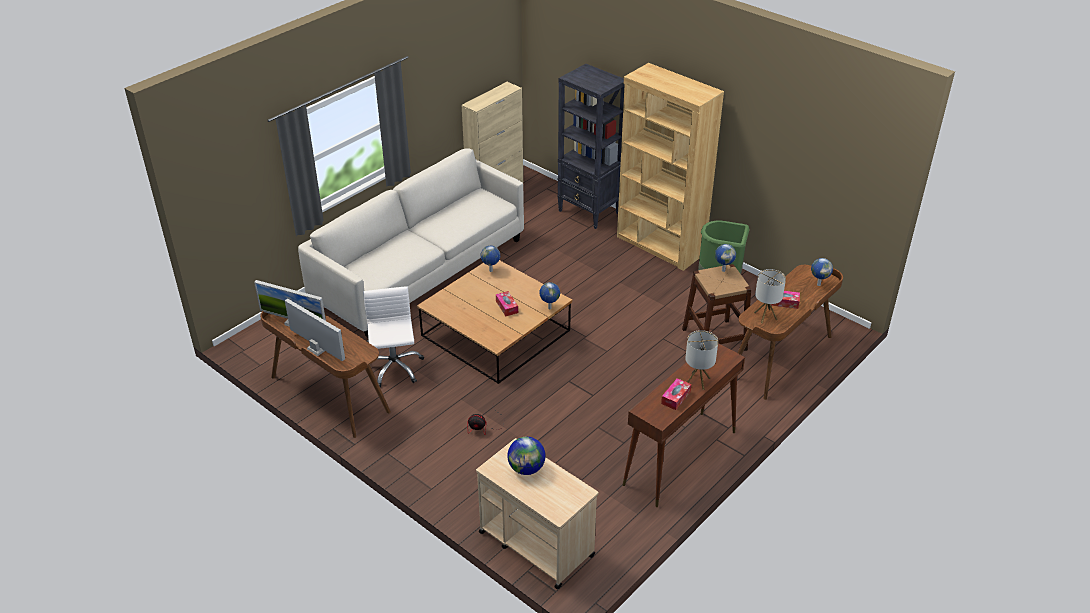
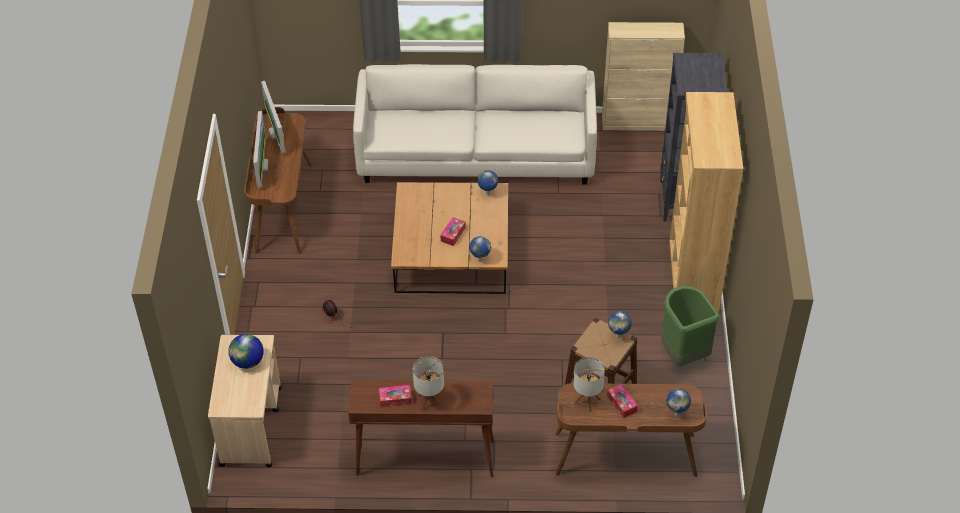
camera: 50 degrees right, 10 degrees up
white office chair [363,286,424,387] -> none

